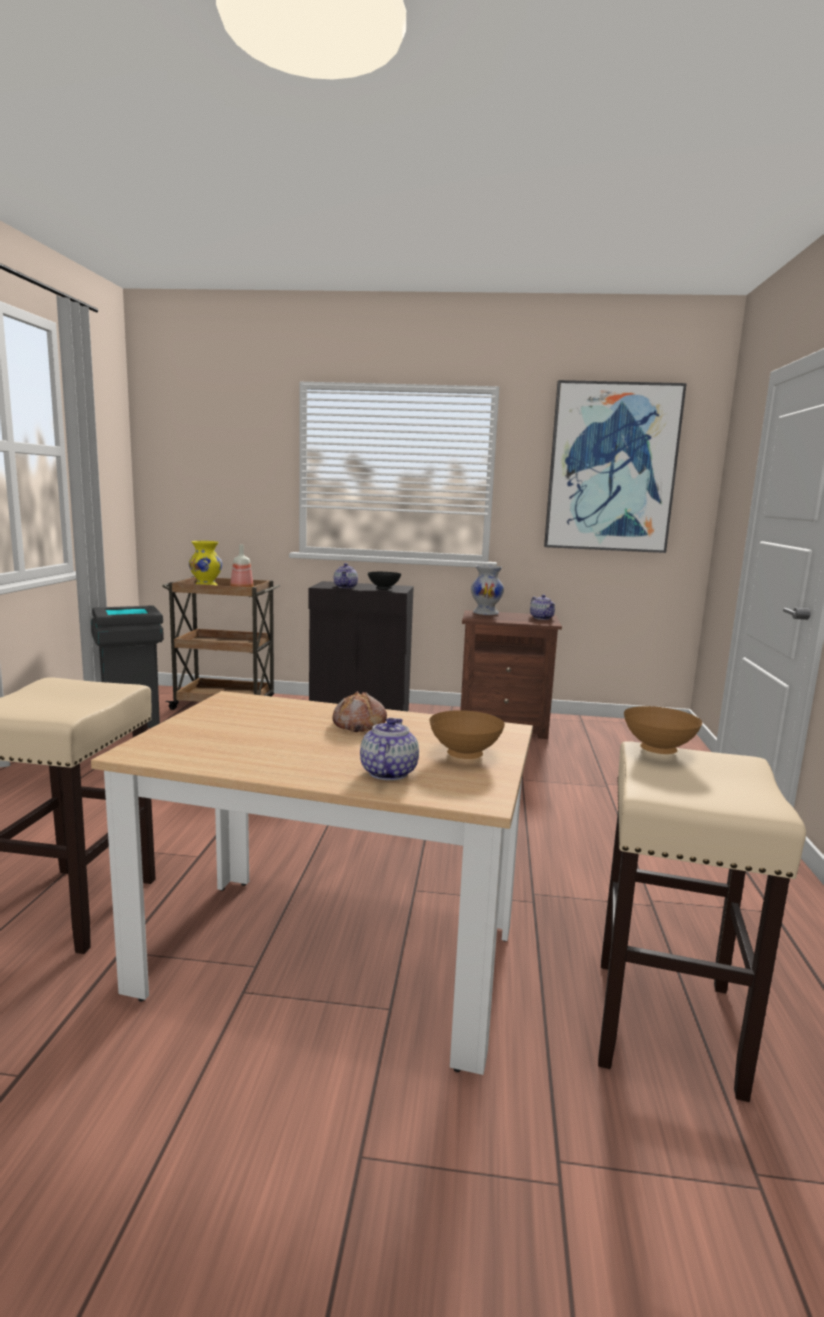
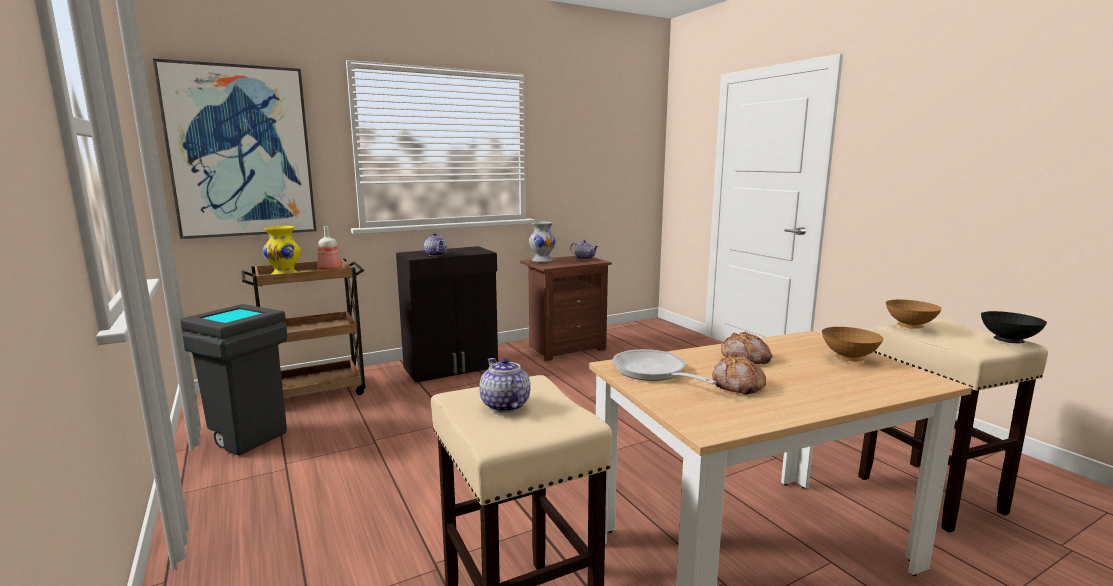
camera: 35 degrees left, 0 degrees up
teapot [360,718,419,781] -> teapot moved to [479,358,531,412]
black bowl [368,572,401,590] -> black bowl moved to [981,311,1047,343]
picture [544,380,687,553] -> picture moved to [153,59,316,239]
none -> frying pan [613,349,717,384]
none -> bread [712,354,766,394]

